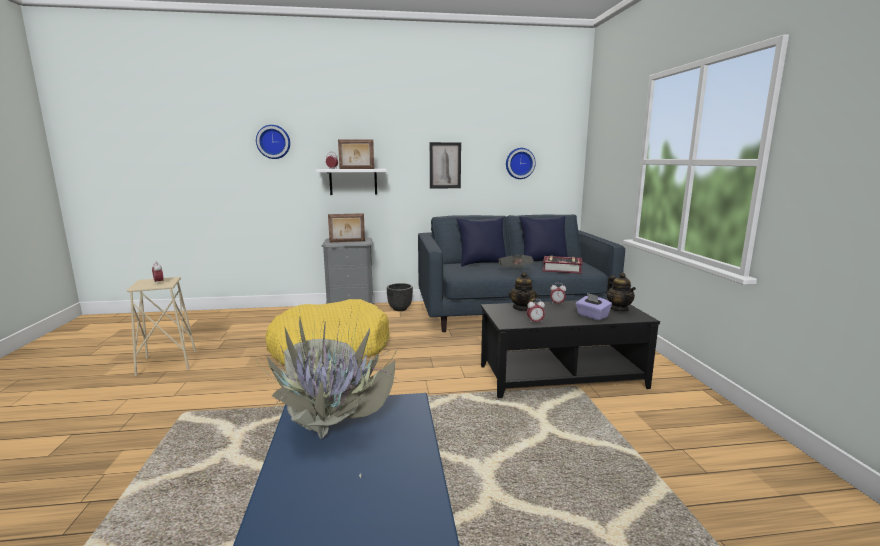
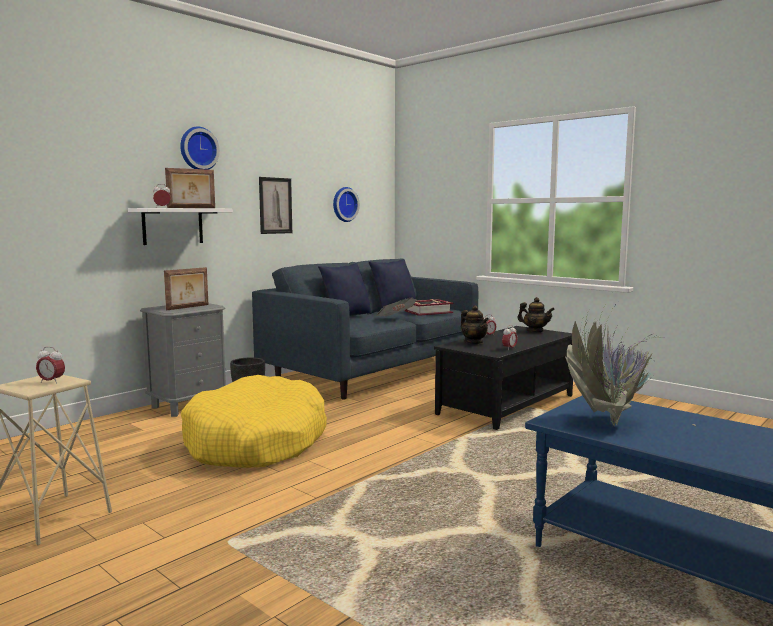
camera: 40 degrees left, 5 degrees down
wall clock [256,125,290,159] -> wall clock moved to [180,127,220,170]
purple tissue box [576,293,612,320] -> none

